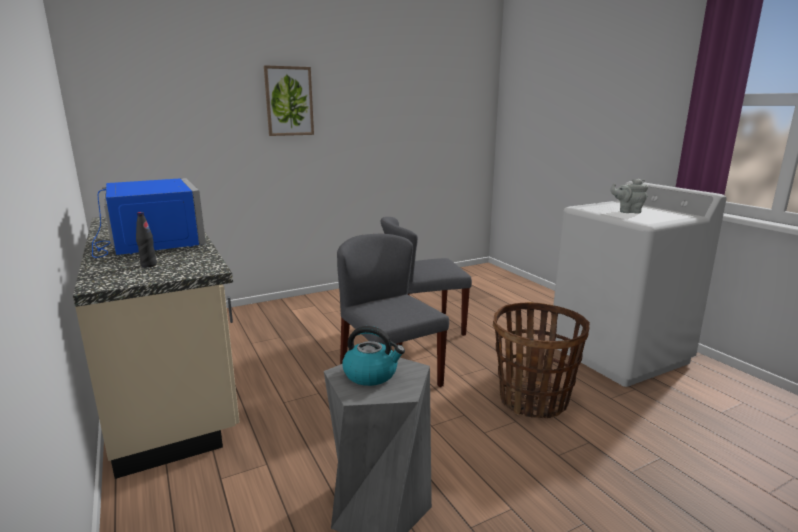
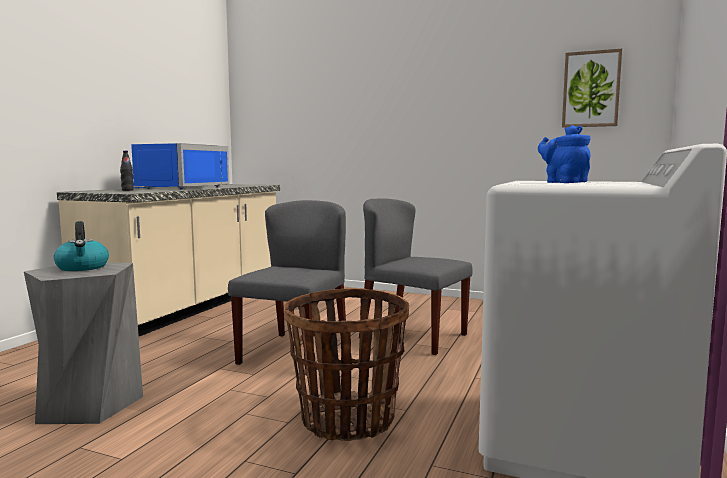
camera: 50 degrees right, 10 degrees down
picture [264,65,314,136] -> picture moved to [562,49,622,128]
grey teapot [610,179,648,213] -> blue teapot [538,125,590,183]

